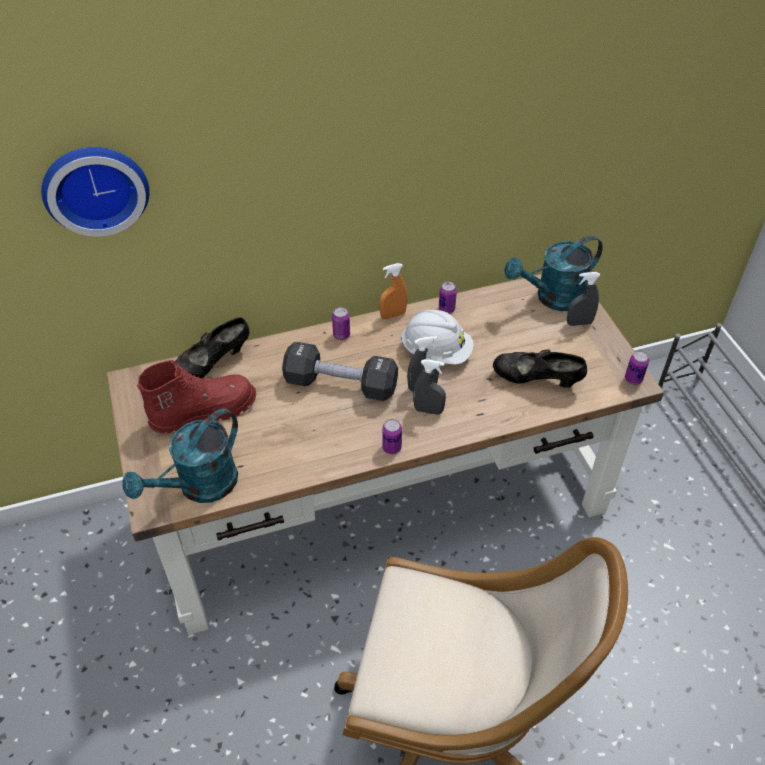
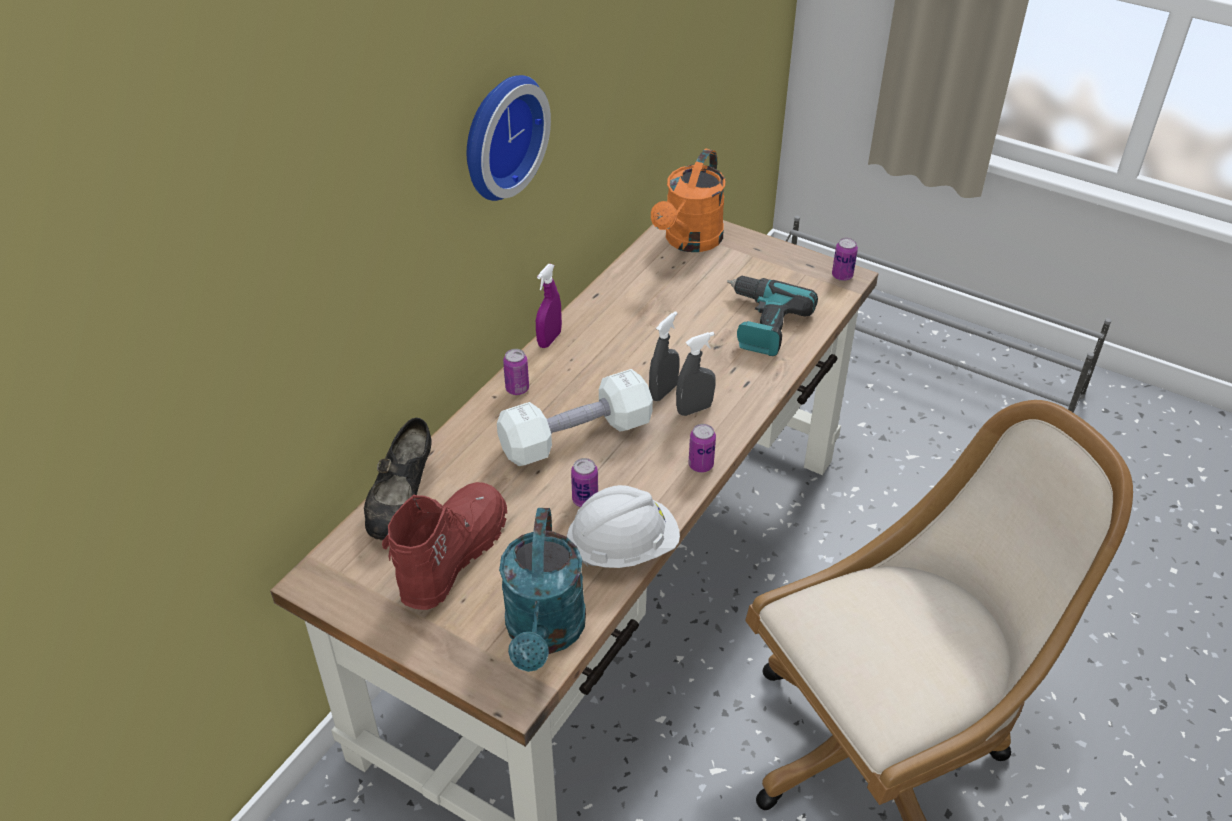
camera: 40 degrees left, 5 degrees down
wall clock [41,147,150,236] -> wall clock moved to [467,75,551,201]
black dumbbell [282,342,398,401] -> white dumbbell [497,369,653,466]
orange spray bottle [379,263,407,319] -> purple spray bottle [536,264,562,348]
white hard hat [401,310,474,365] -> white hard hat moved to [567,485,680,568]
can [439,281,457,314] -> can moved to [571,458,598,507]
black shoe [493,349,587,388] -> power drill [727,276,818,356]
turquoise watering can [504,235,603,311] -> orange watering can [651,149,725,252]
grey spray bottle [567,272,600,326] -> none

